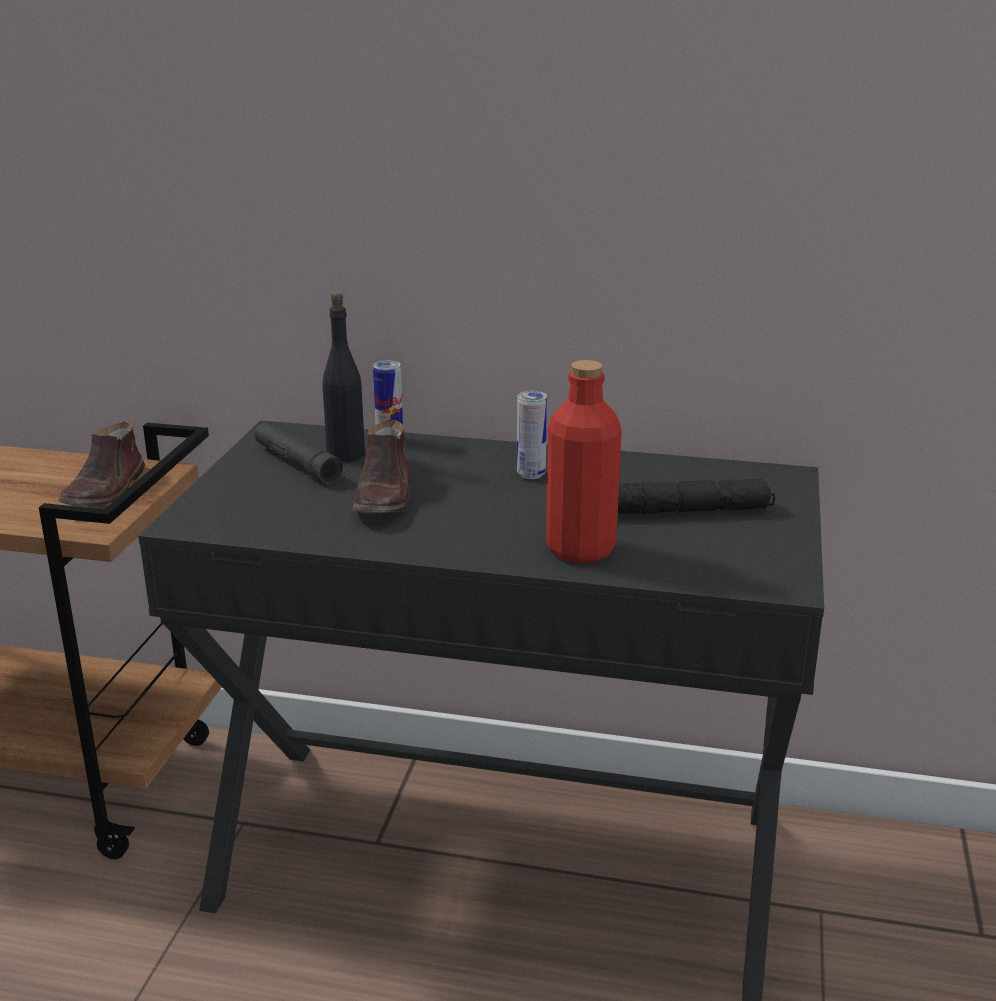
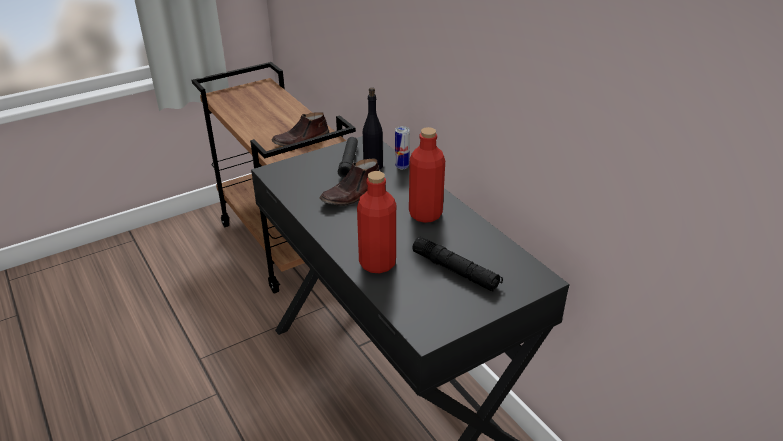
camera: 45 degrees right, 10 degrees up
can [517,391,547,479] -> red bottle [409,127,445,223]

